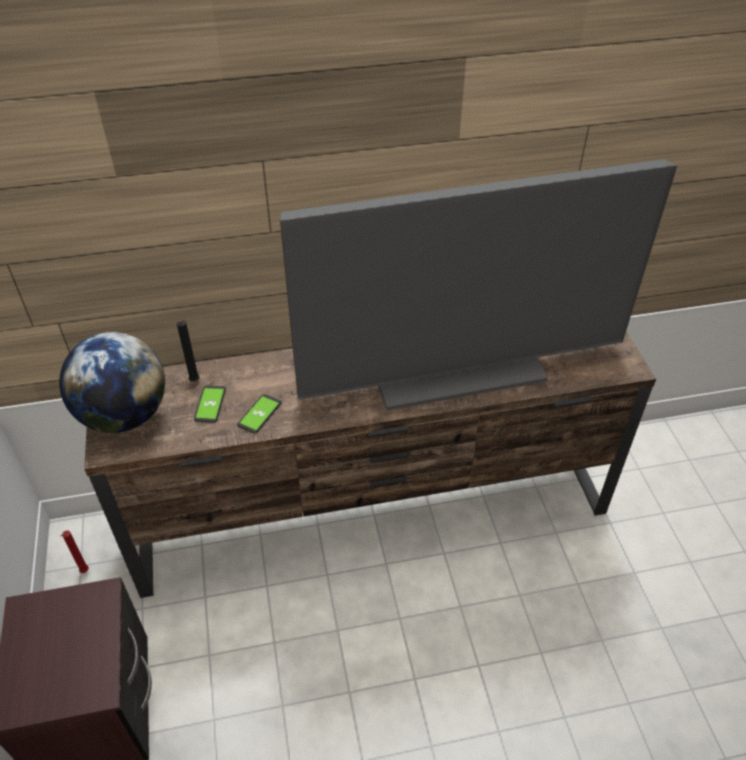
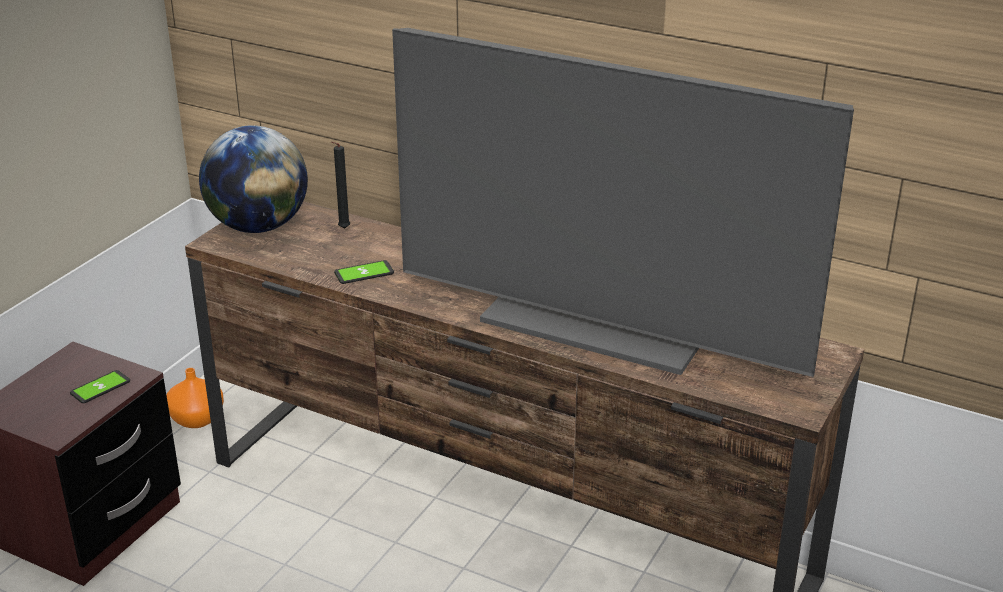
camera: 40 degrees right, 15 degrees down
red candle [60,530,89,573] -> orange vase [167,368,224,428]
phone [194,386,226,423] -> phone moved to [70,370,130,403]

